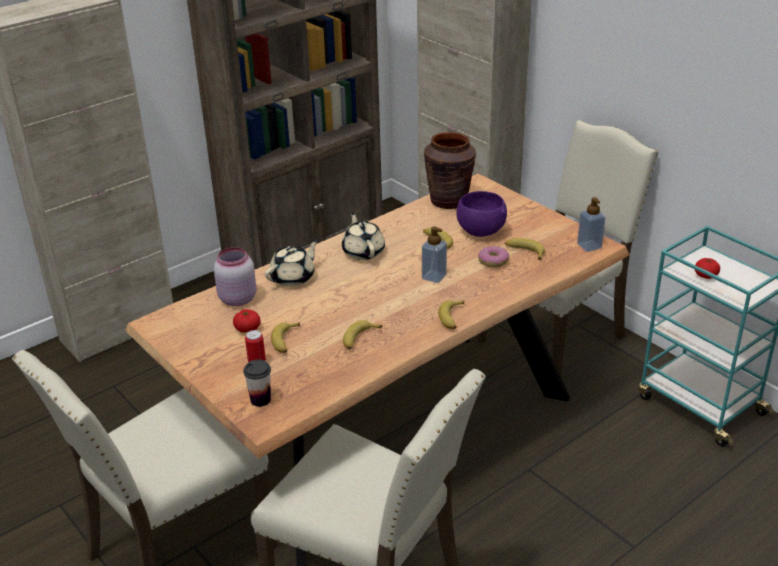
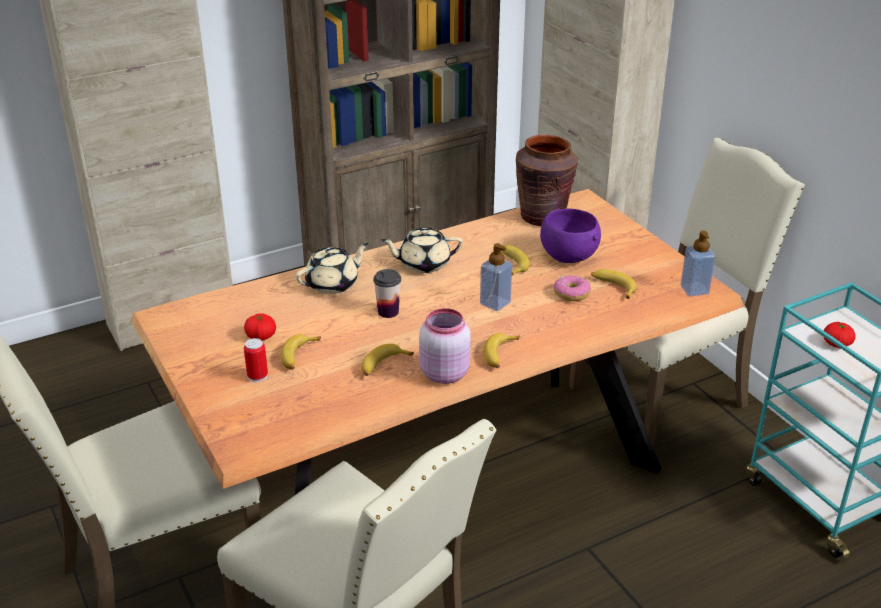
camera: 10 degrees right, 0 degrees up
pink jar [214,247,256,306] -> pink jar moved to [419,308,471,384]
cup [243,360,271,407] -> cup moved to [373,269,401,318]
beige teapot [342,212,385,260] -> beige teapot turned 90 degrees counterclockwise [381,228,463,273]

